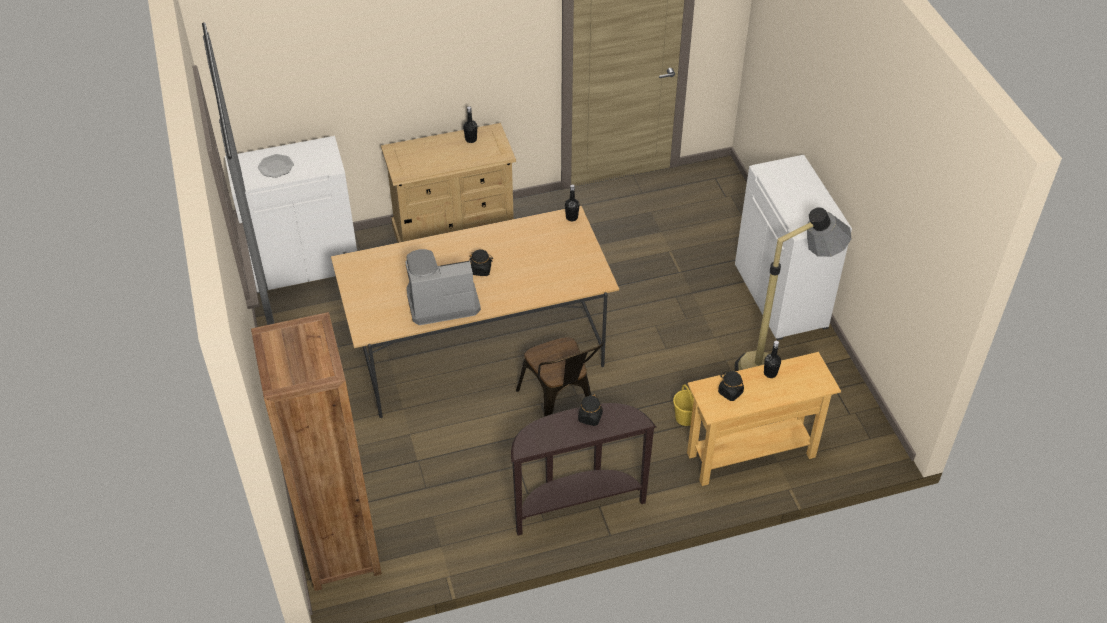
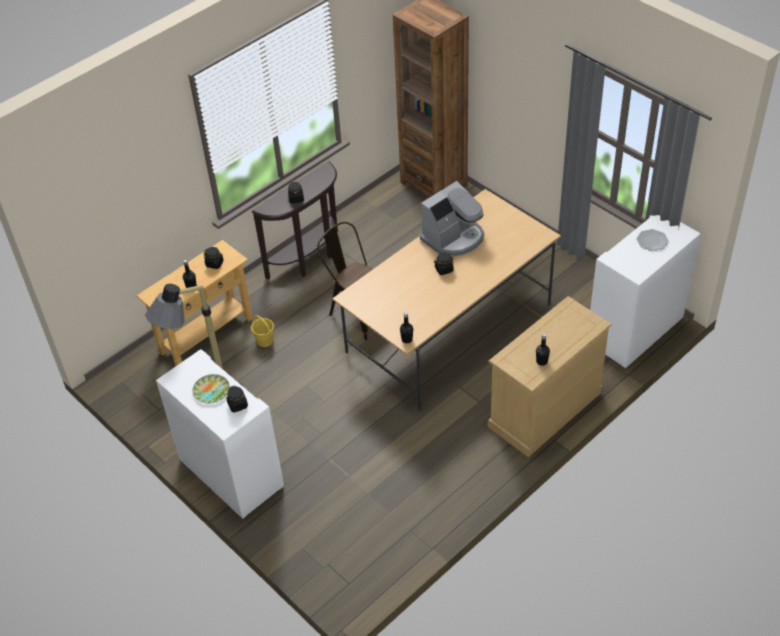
camera: 155 degrees right, 0 degrees up
none -> plate [193,374,230,403]
none -> black jar [226,385,248,412]

